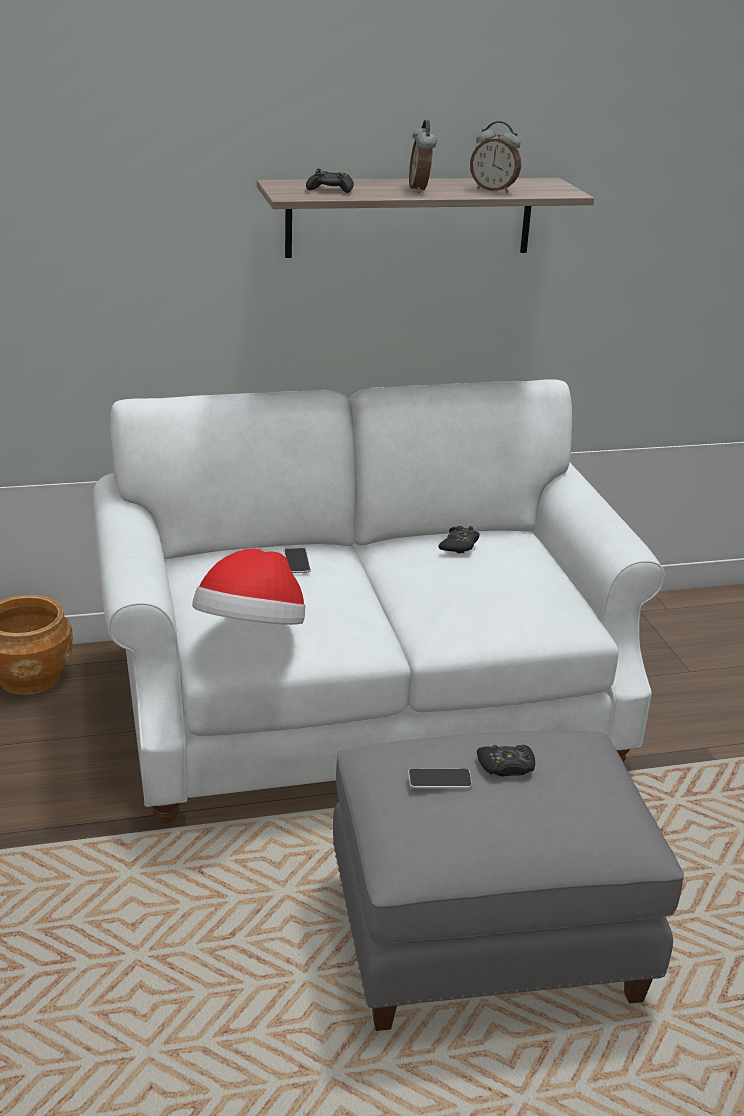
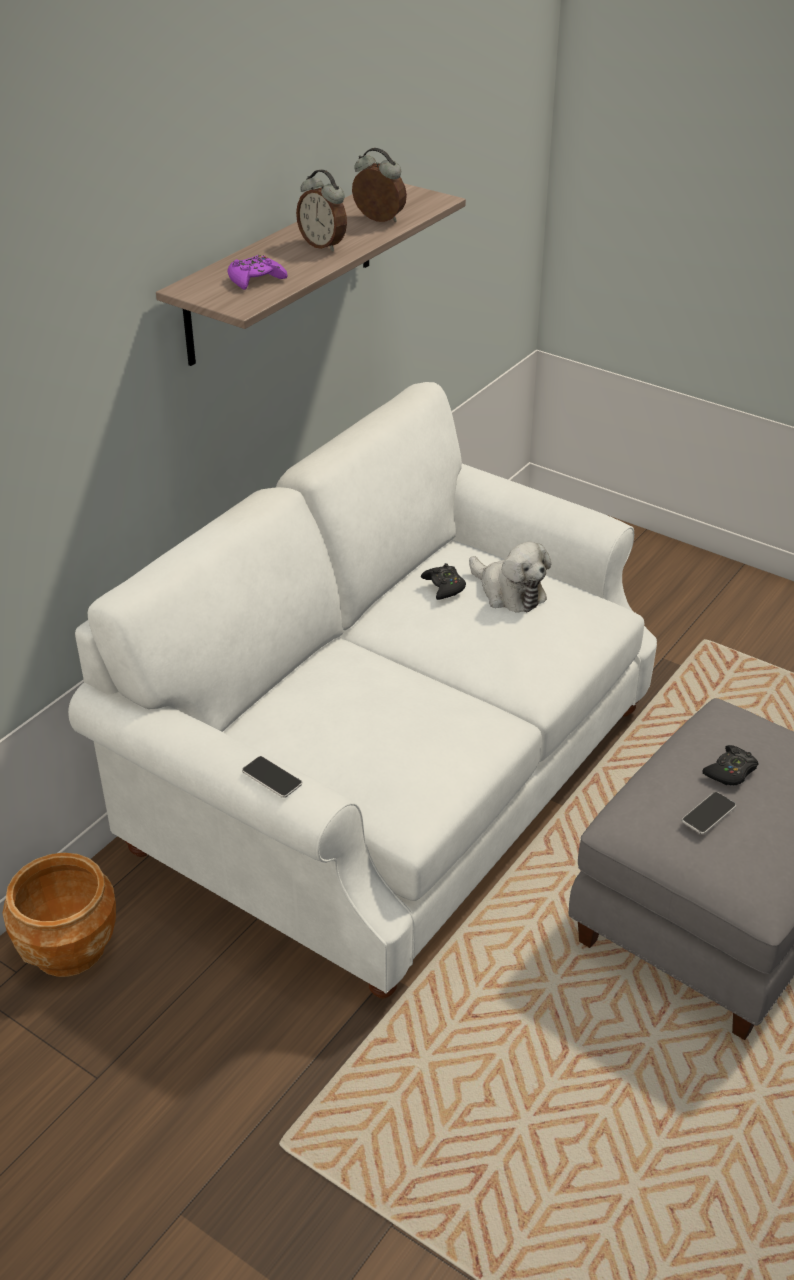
camera: 40 degrees left, 10 degrees up
hat [192,548,305,625] -> none
phone [284,548,311,573] -> phone moved to [242,756,302,798]
black game controller [306,169,354,193] -> purple game controller [228,255,287,290]
alarm clock [470,121,521,193] -> alarm clock turned 135 degrees counterclockwise [352,148,407,222]
none -> plush toy [469,542,551,613]

